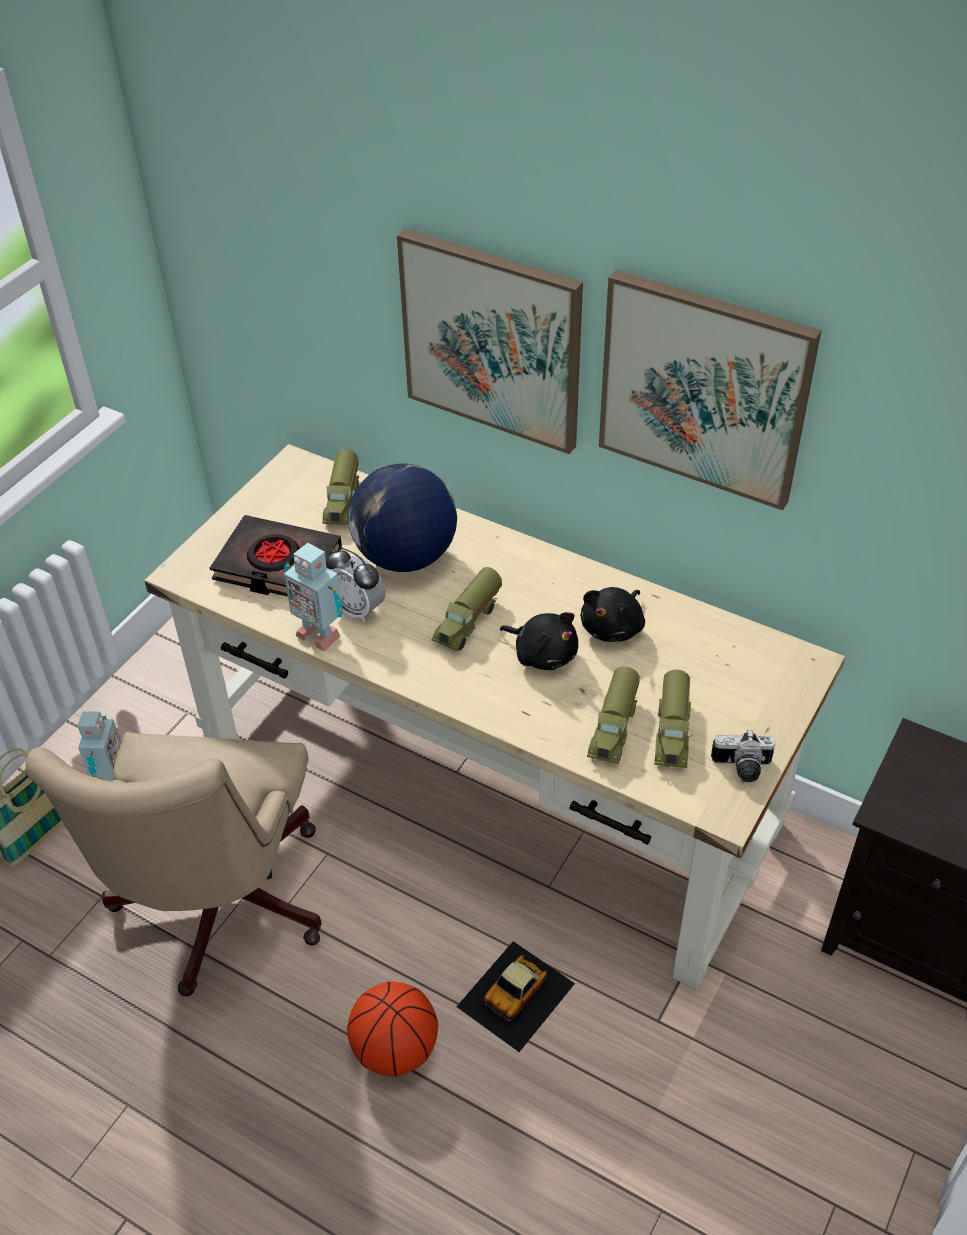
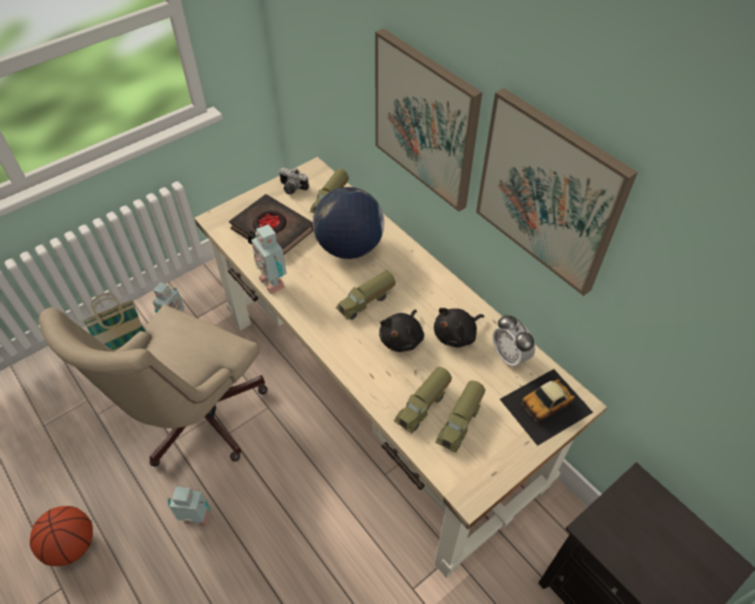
camera: 20 degrees right, 5 degrees up
alarm clock [326,548,386,623] -> alarm clock moved to [493,315,535,368]
basketball [347,981,438,1077] -> basketball moved to [30,506,93,566]
toy car [457,941,575,1052] -> toy car moved to [500,369,593,446]
black plush toy [500,612,578,670] -> black plush toy turned 60 degrees clockwise [379,310,424,352]
camera [711,730,775,782] -> camera moved to [279,167,309,195]
none -> toy robot [167,485,211,526]

